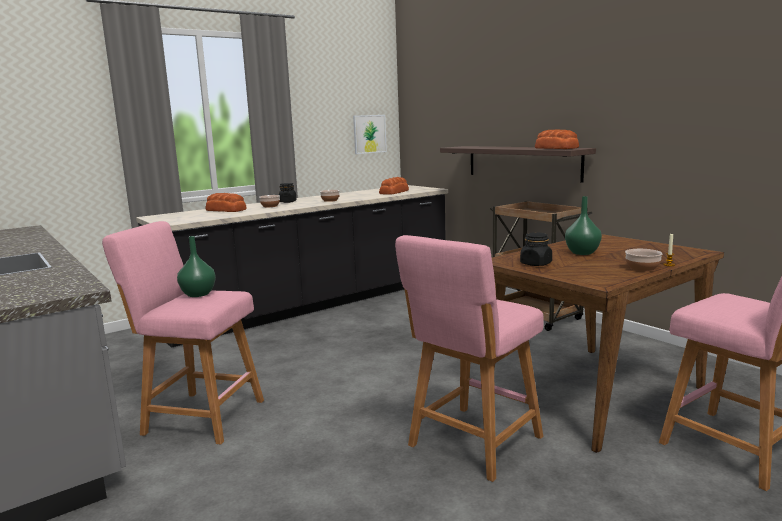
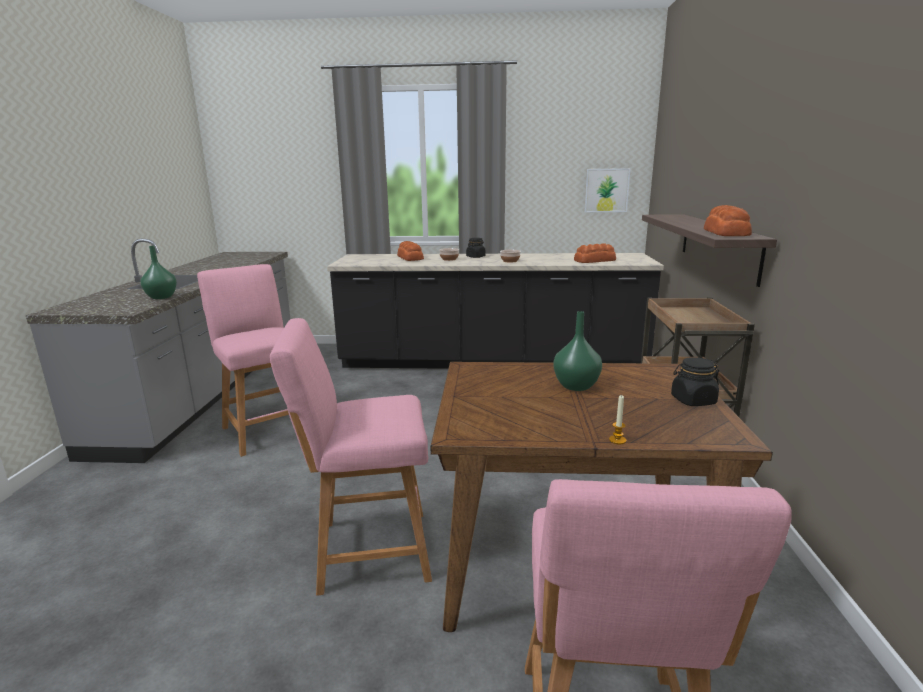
camera: 40 degrees right, 5 degrees up
green vase [177,236,216,297] -> green vase moved to [140,246,177,299]
black jar [520,232,552,266] -> black jar moved to [671,357,719,406]
bowl [625,249,662,272] -> none

